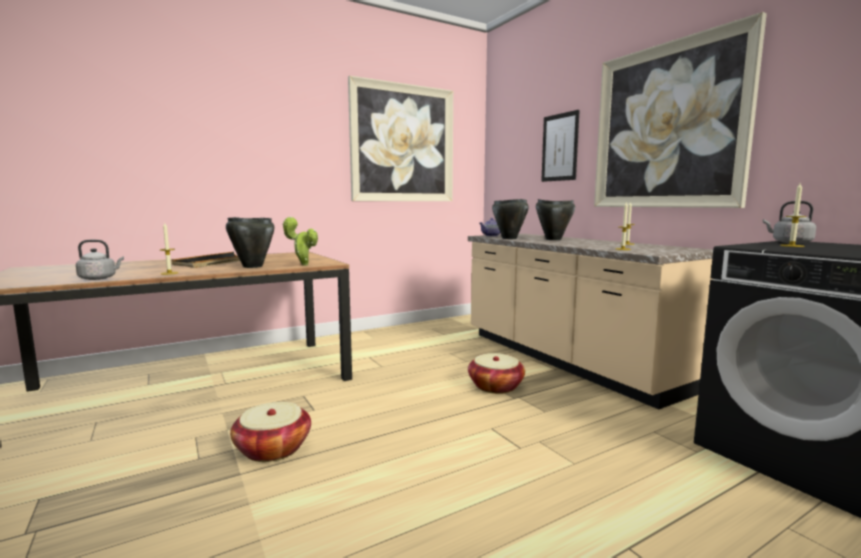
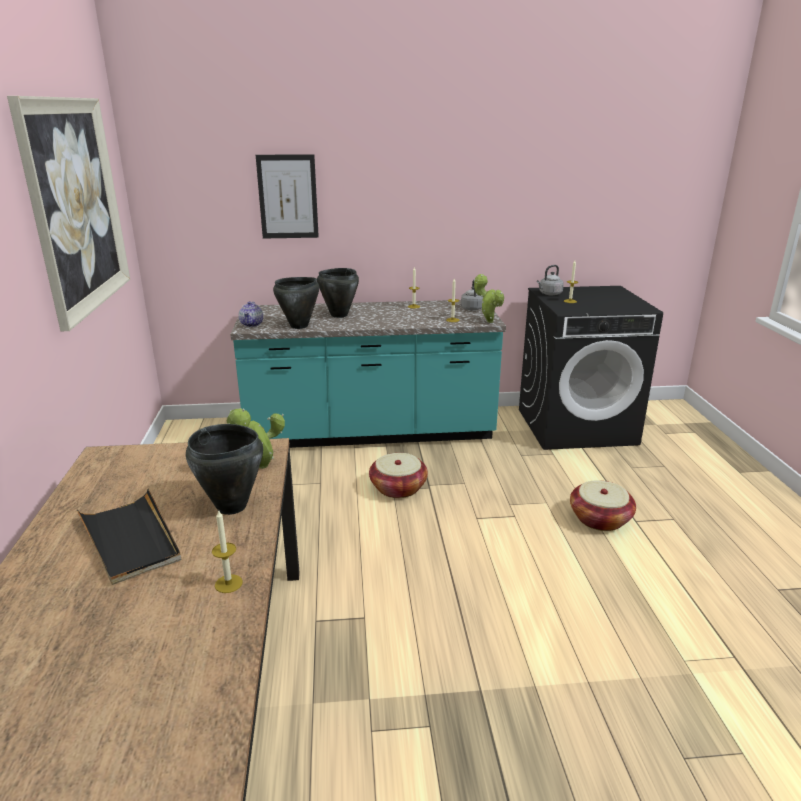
camera: 65 degrees left, 15 degrees up
grey kettle [76,240,124,280] -> grey kettle moved to [461,280,483,311]
basket [230,402,311,462] -> basket moved to [570,480,636,531]
beige counter [468,234,713,409] -> turquoise counter [230,300,506,448]
picture [594,12,767,208] -> none
none -> potted plant [474,274,504,323]

